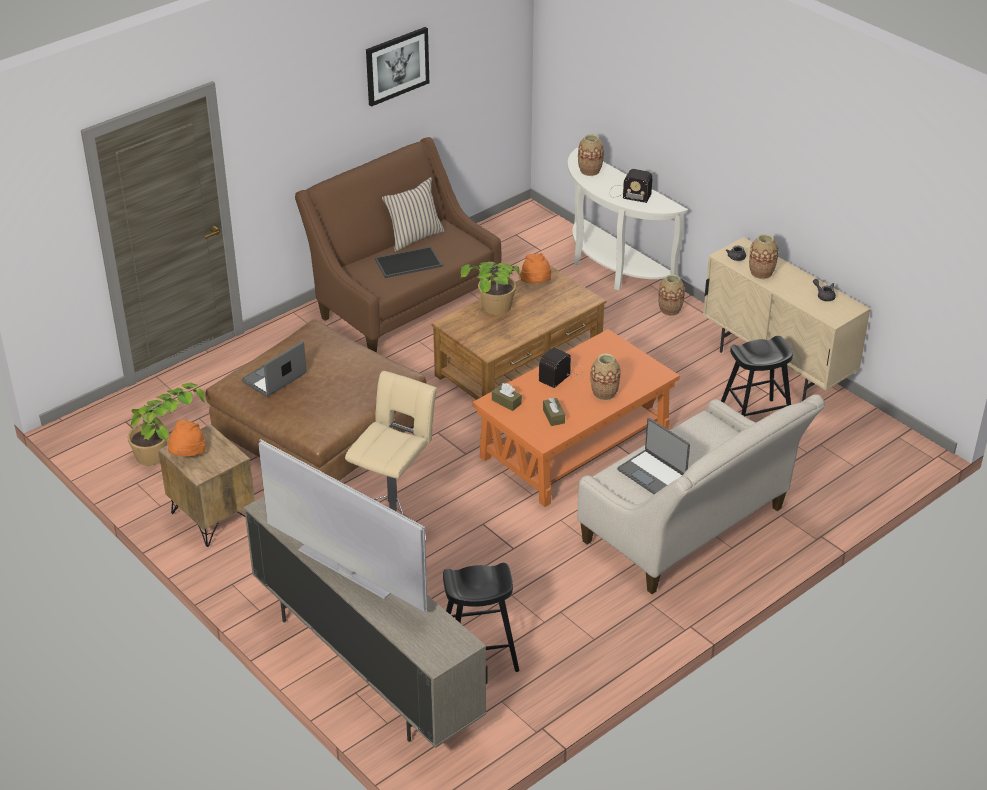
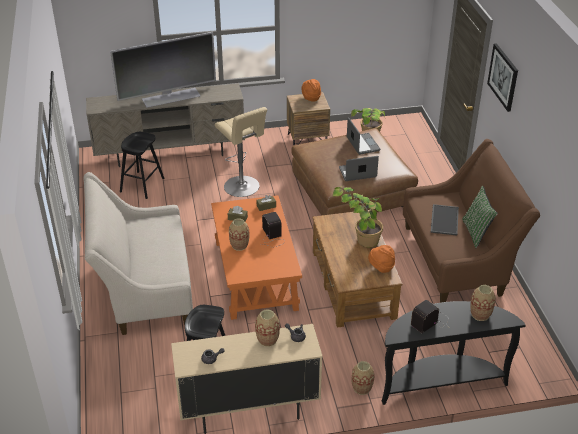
camera: 120 degrees right, 0 degrees up
picture [366,27,429,107] -> picture moved to [487,43,518,112]
beige pillow [382,177,445,252] -> green pillow [462,186,498,248]
white console table [568,148,688,290] -> black console table [382,301,526,405]
laptop [617,418,690,494] -> laptop moved to [339,156,379,181]

